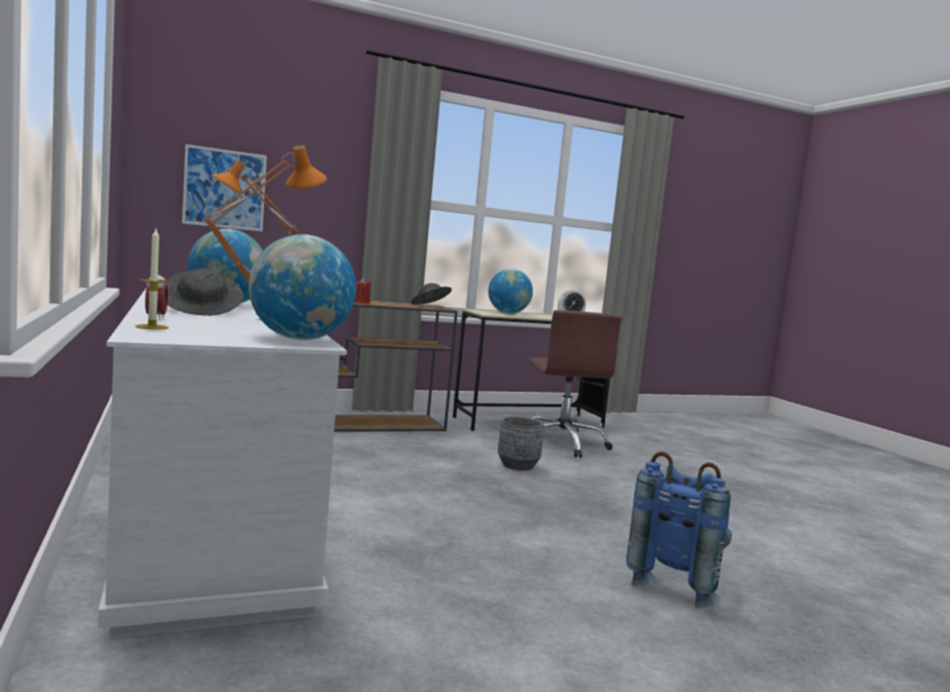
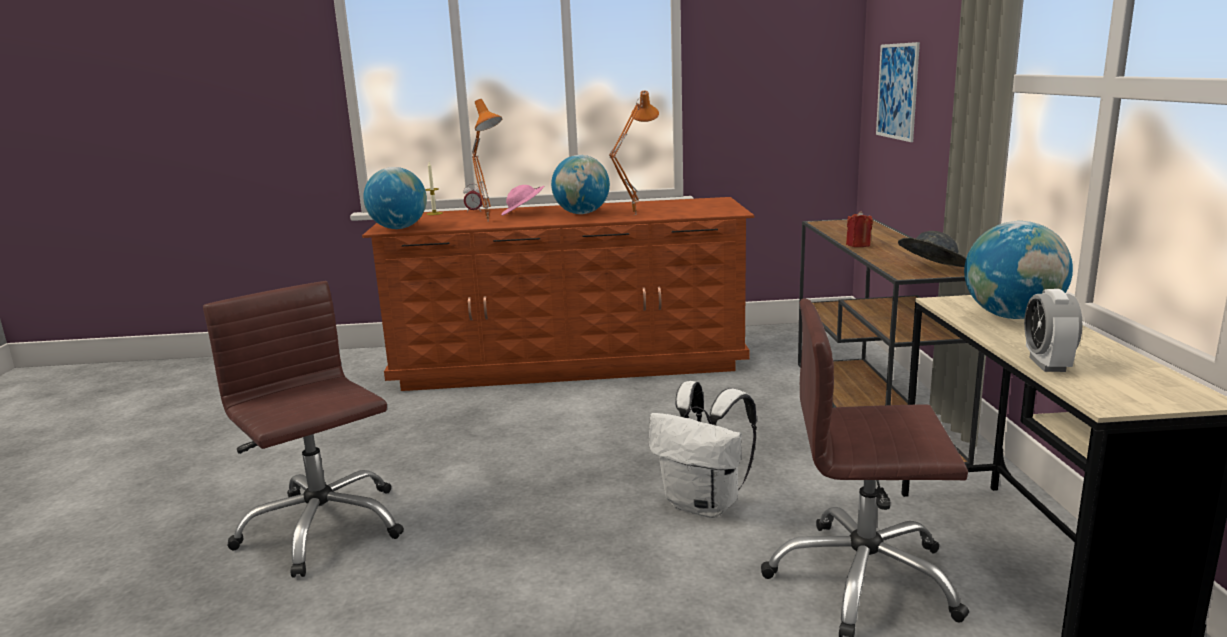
camera: 110 degrees right, 10 degrees up
white dresser [98,289,347,639] -> brown dresser [362,197,755,391]
grey hat [166,269,243,316] -> pink hat [501,185,545,216]
grey planter [498,416,544,471] -> white backpack [649,381,757,518]
blue backpack [626,451,732,608] -> brown office chair [203,281,404,578]

